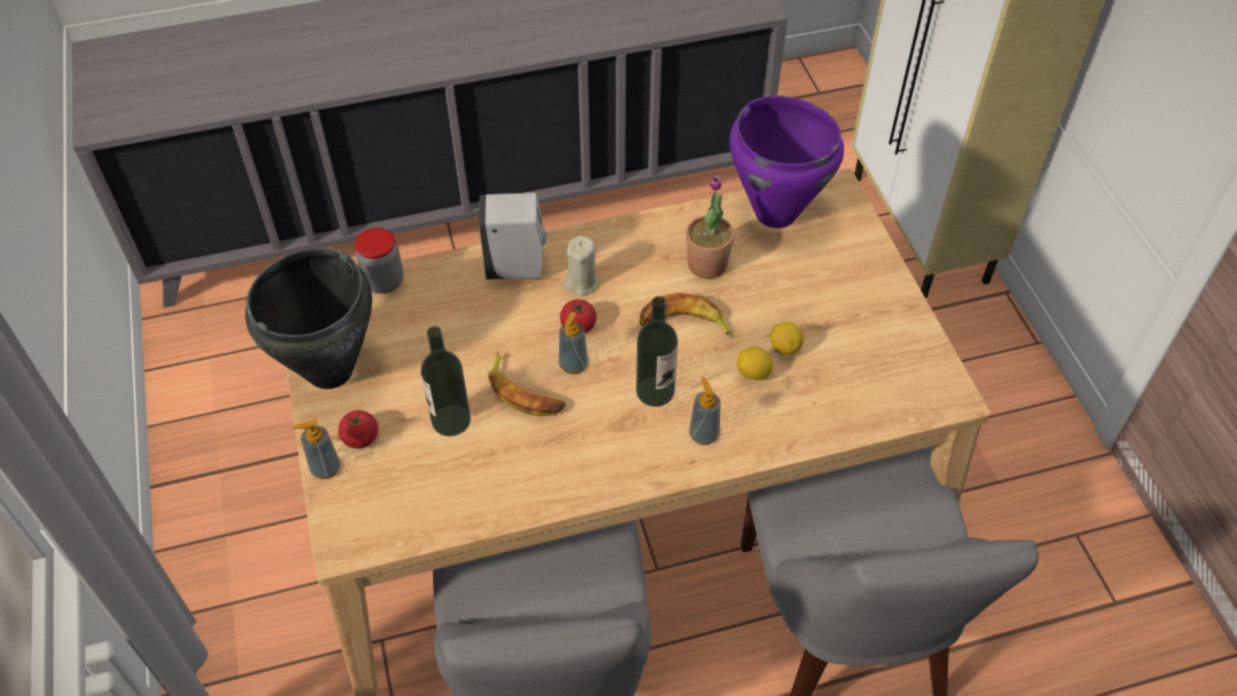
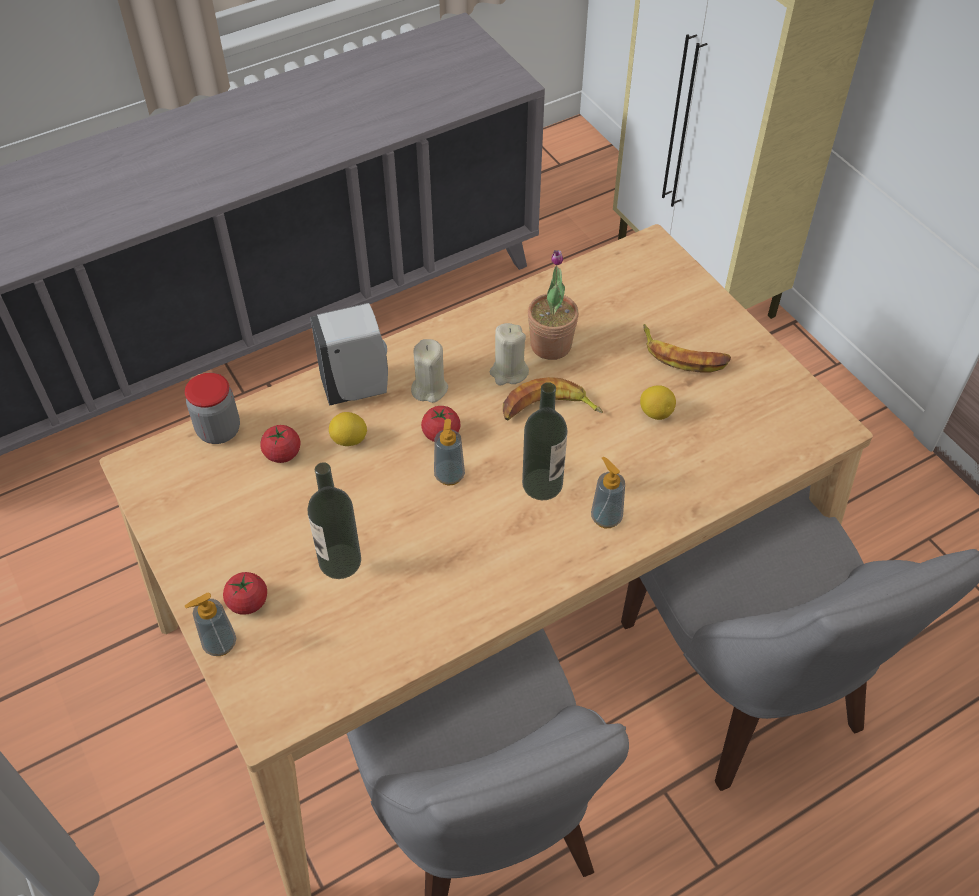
camera: 15 degrees left, 0 degrees up
black cooking pot [245,248,372,389] -> none
banana [488,351,566,416] -> banana moved to [643,324,731,373]
purple cooking pot [729,96,844,228] -> none
lemon [737,347,773,380] -> lemon moved to [329,412,367,446]
none -> tomato [260,425,300,463]
none -> beige candle [490,323,529,386]

